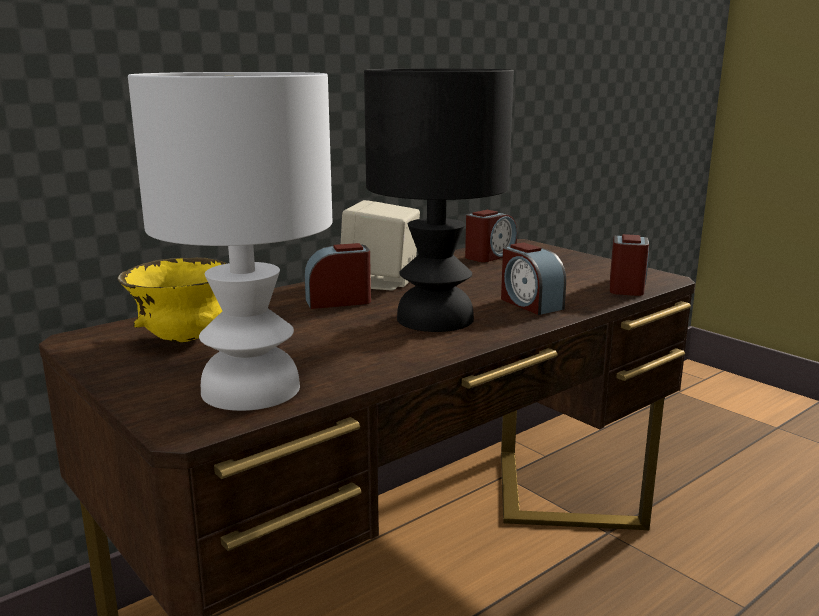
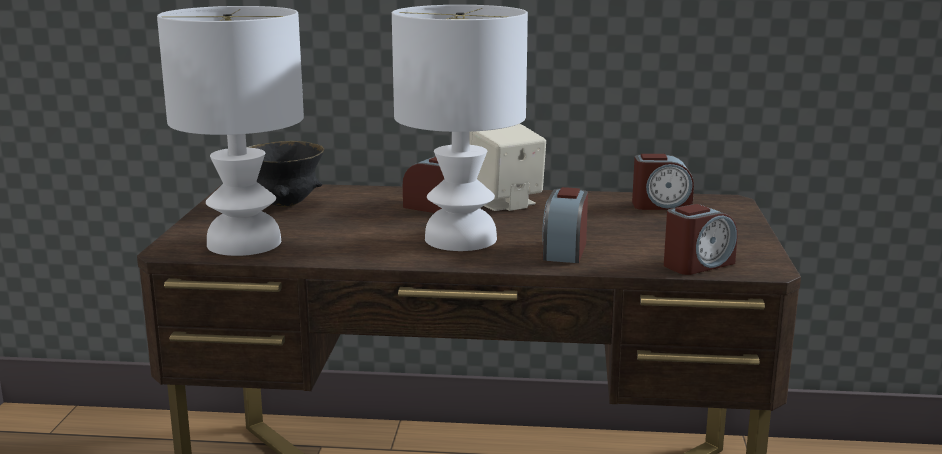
camera: 45 degrees right, 0 degrees up
yellow bowl [118,257,228,343] -> black bowl [246,141,324,207]
black table lamp [364,68,514,332] -> white table lamp [392,5,528,251]

